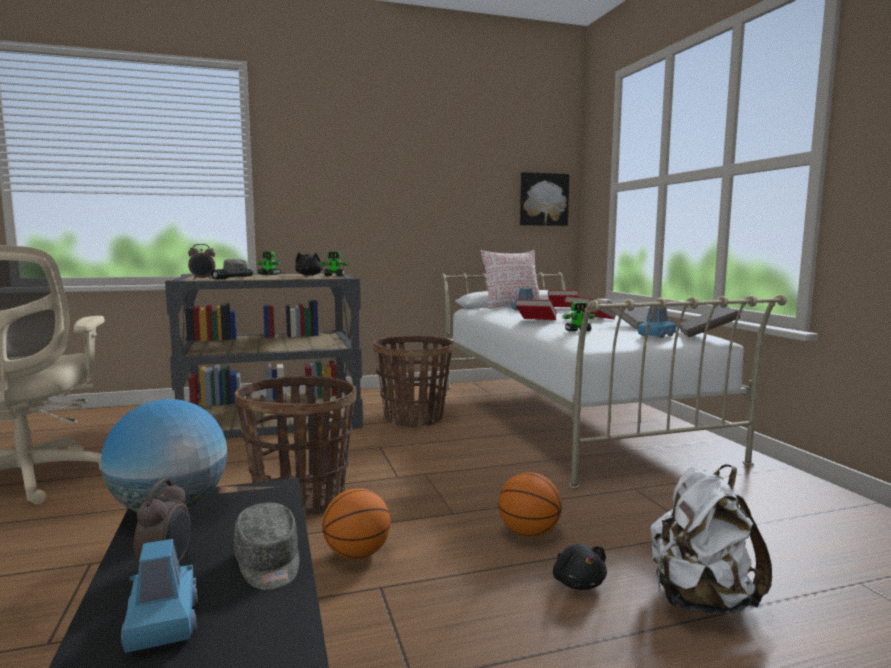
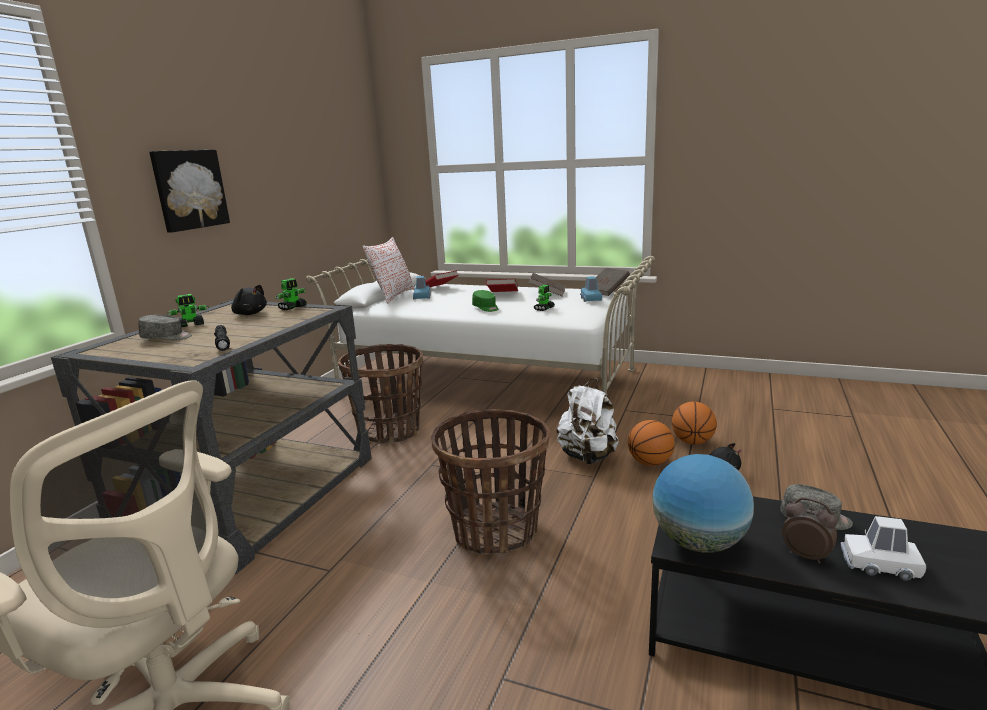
camera: 50 degrees left, 10 degrees up
blue toy car [121,539,198,653] -> white toy car [841,516,926,581]
alarm clock [188,244,216,279] -> none
basketball [322,488,391,559] -> basketball moved to [672,402,717,444]
red book [515,299,557,320] -> green cap [472,290,498,312]
picture [520,172,570,226] -> picture moved to [149,150,230,232]
white backpack [650,464,772,613] -> white backpack moved to [557,378,619,464]

